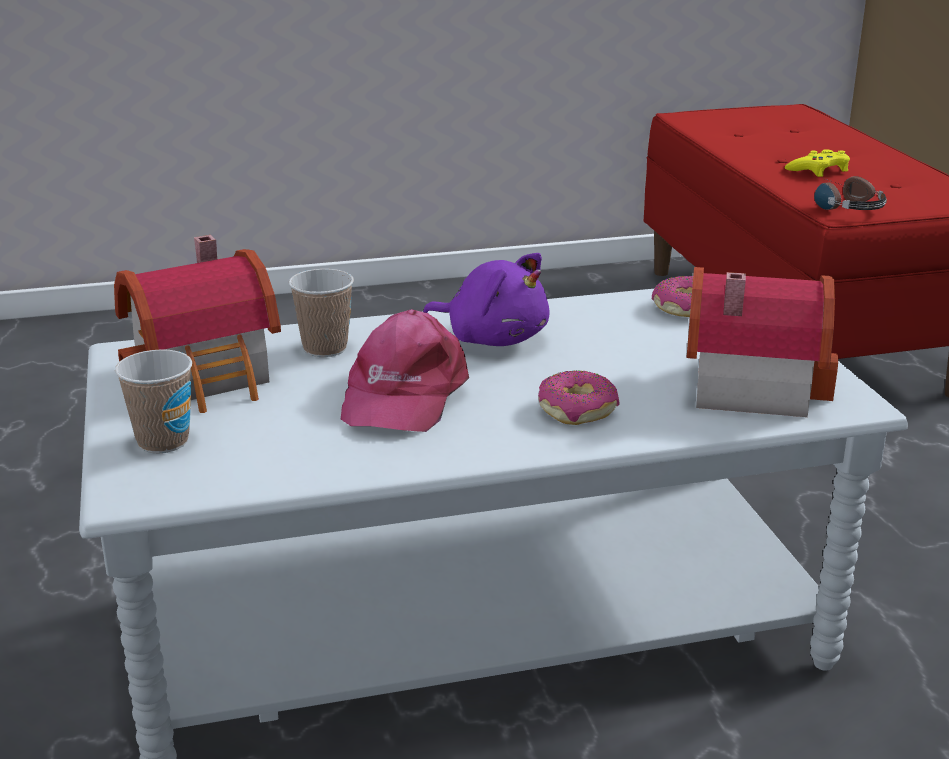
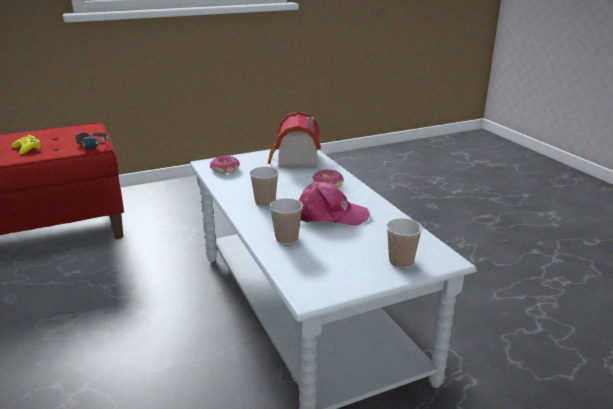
camera: 100 degrees left, 0 degrees up
toy house [114,235,281,413] -> none
purple plush toy [423,253,550,346] -> cup [250,167,279,207]

